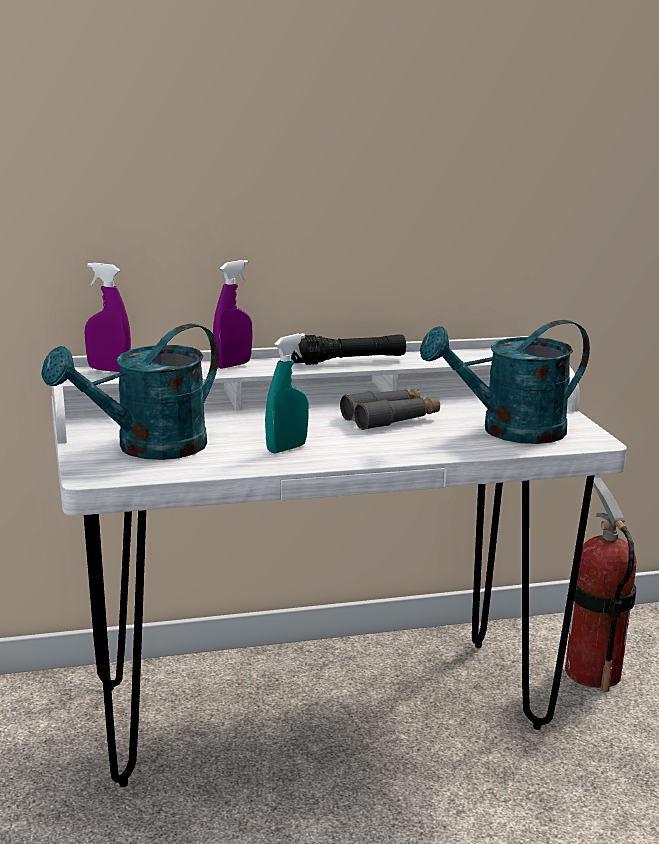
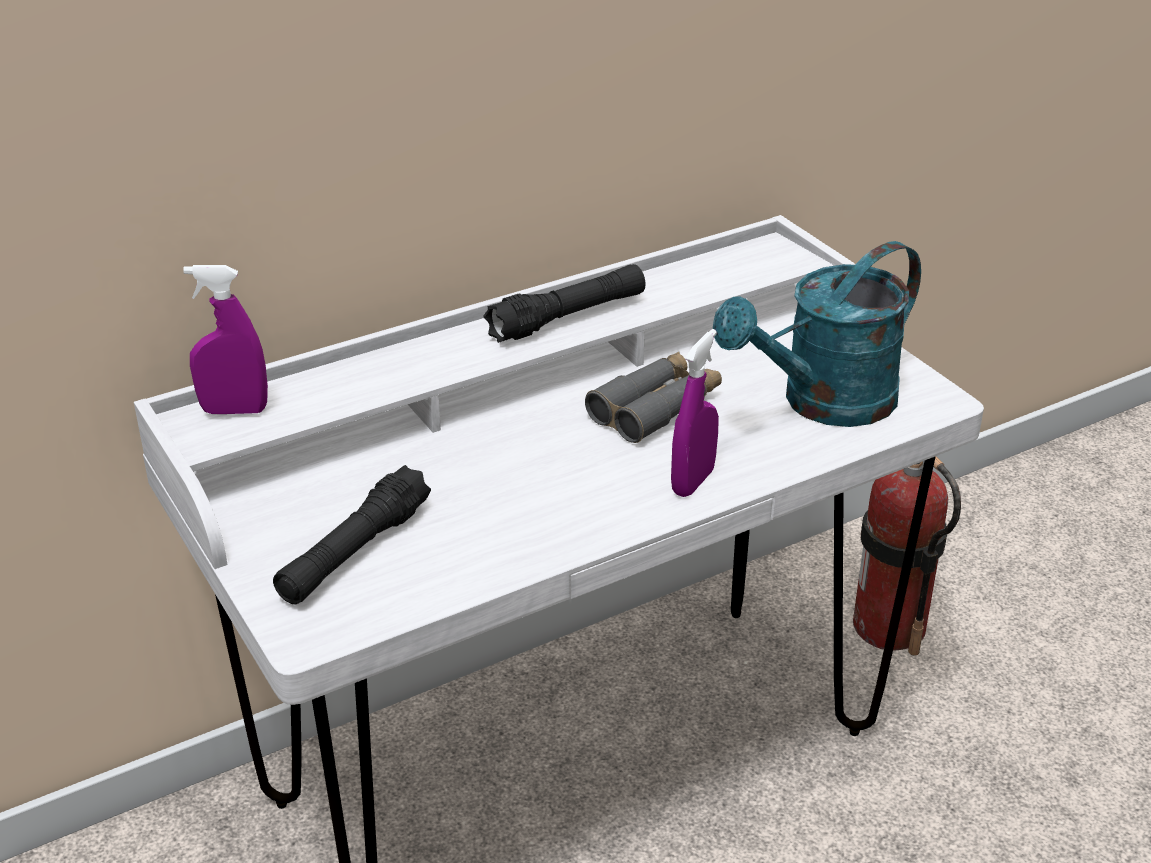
camera: 15 degrees left, 15 degrees up
turquoise watering can [41,324,219,460] -> black flashlight [273,465,431,604]
purple spray bottle [213,260,252,369] -> purple spray bottle moved to [671,329,719,497]
turquoise spray bottle [265,333,309,453] -> none

